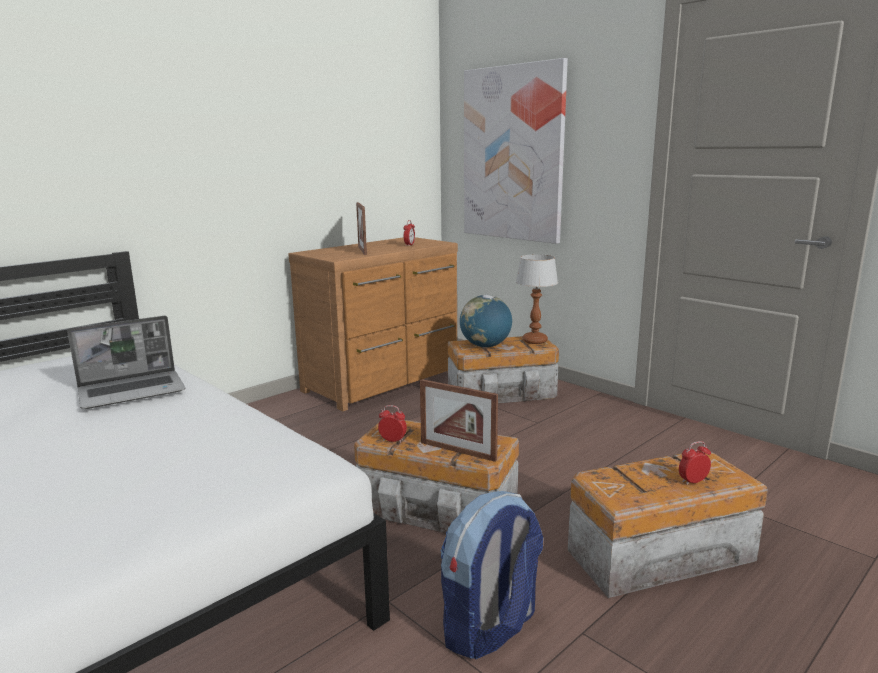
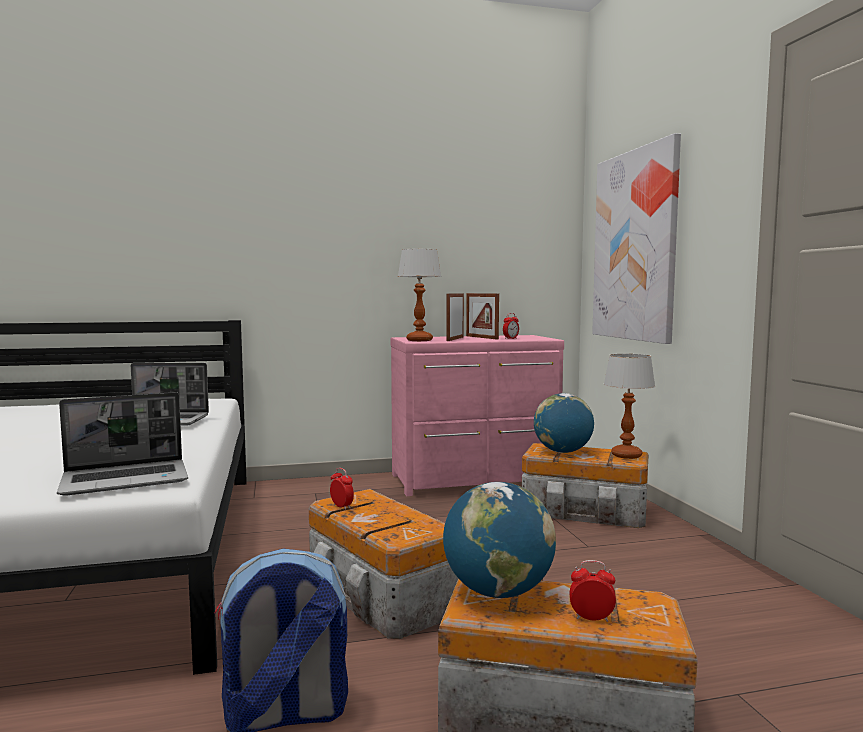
camera: 30 degrees right, 10 degrees down
brown dresser [288,237,458,411] -> pink dresser [391,335,564,496]
picture frame [420,379,498,462] -> picture frame moved to [466,293,499,340]
none -> laptop [57,392,188,496]
none -> table lamp [398,249,441,341]
none -> globe [443,482,556,598]

